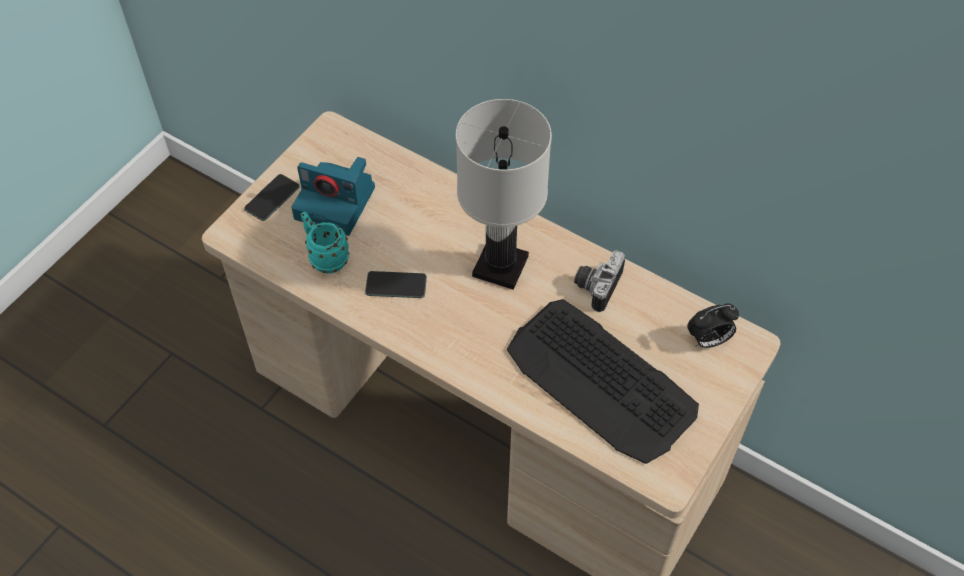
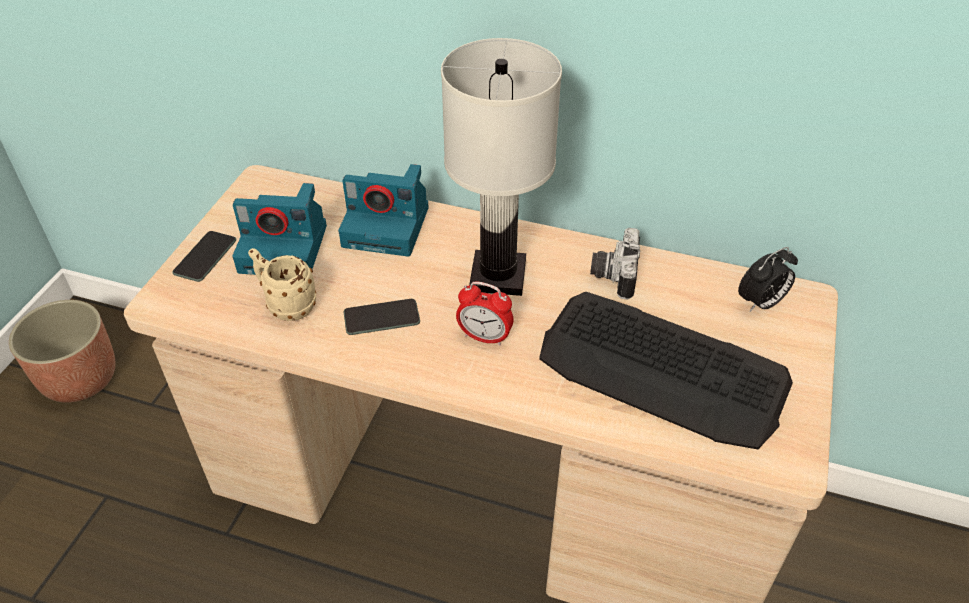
camera: 15 degrees left, 10 degrees down
turquoise mug [301,212,349,274] -> beige mug [248,248,316,321]
none -> planter [9,300,115,403]
none -> camera [338,164,429,257]
none -> alarm clock [456,282,513,346]

